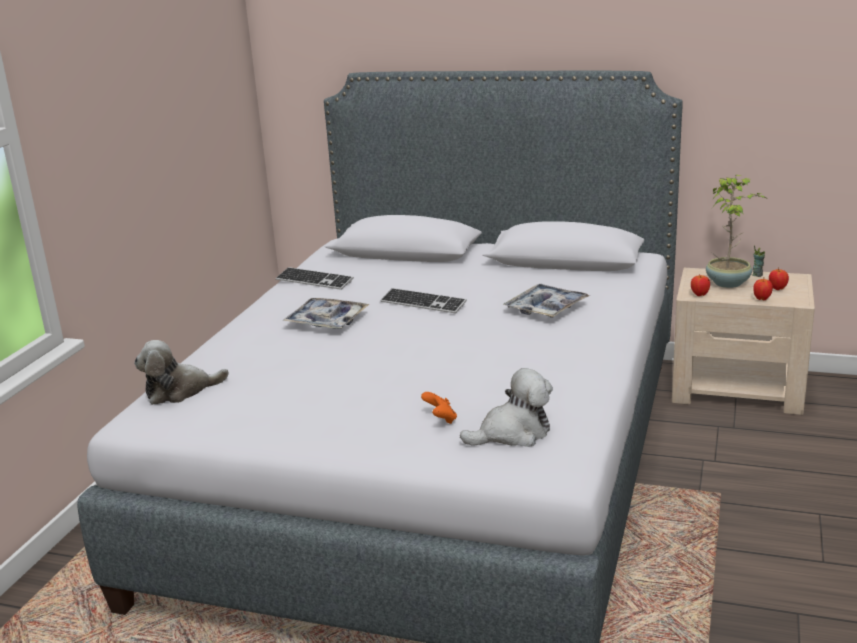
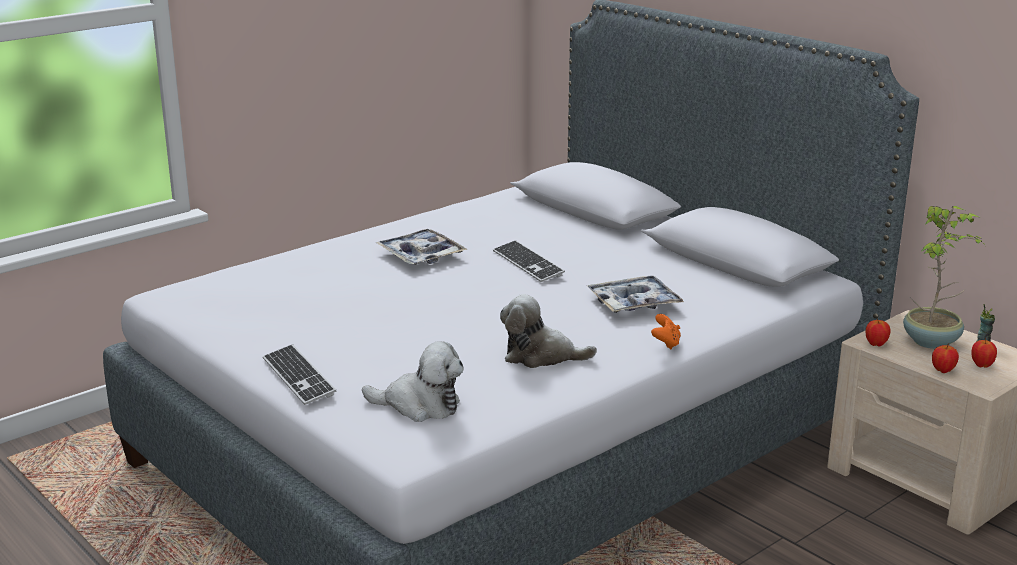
camera: 30 degrees right, 0 degrees up
plush toy [134,340,229,405] -> plush toy moved to [500,294,597,368]
keyboard [276,267,354,290] -> keyboard moved to [263,344,336,405]
orange game controller [421,392,457,424] -> orange game controller moved to [651,314,681,349]

